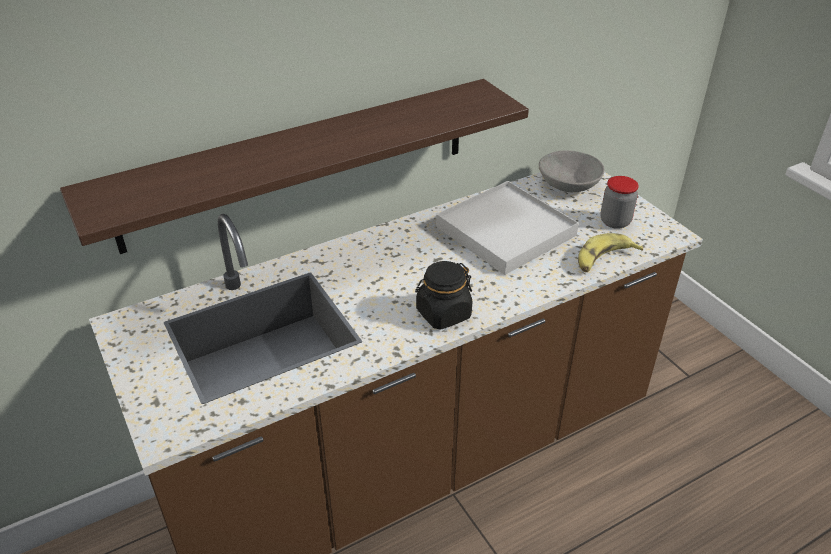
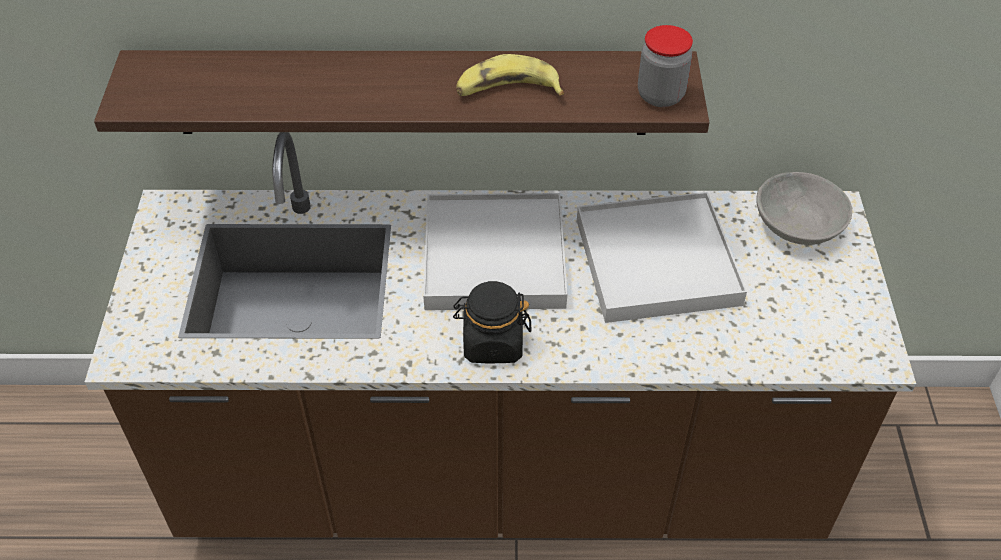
camera: 30 degrees right, 10 degrees up
banana [578,233,643,272] -> banana moved to [456,54,564,96]
jar [601,176,639,229] -> jar moved to [638,25,693,107]
none -> white tray [423,193,567,310]

